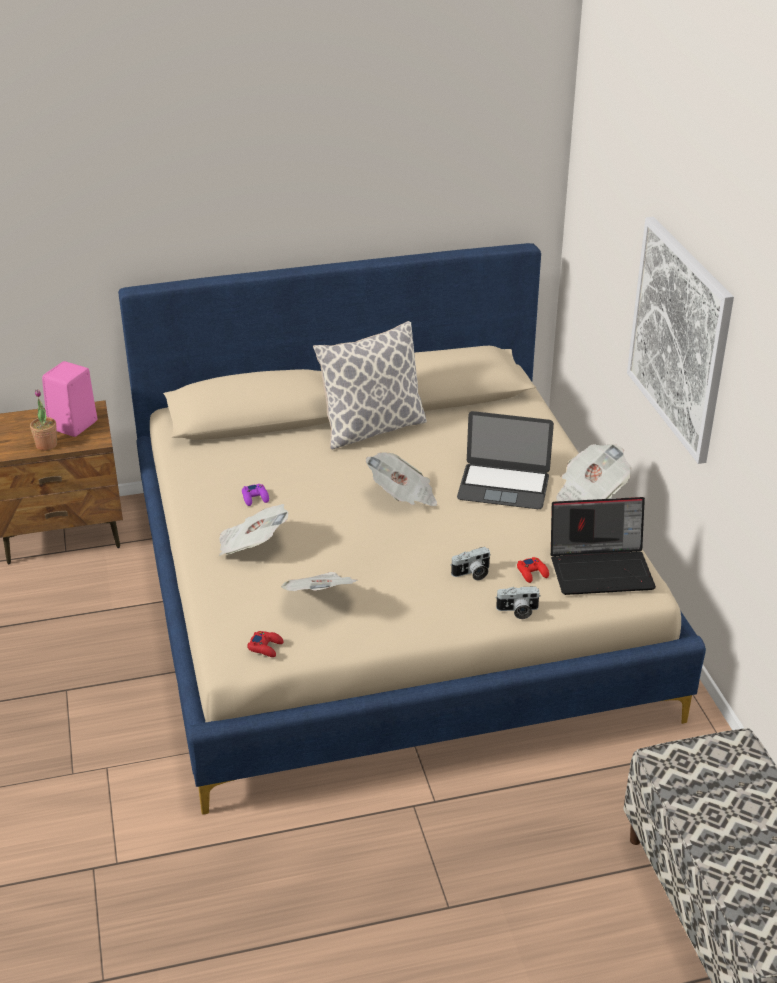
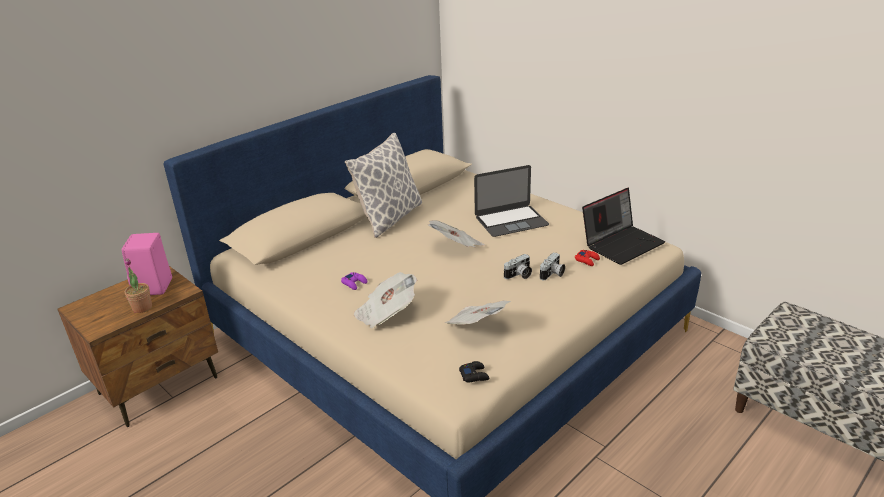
camera: 30 degrees left, 5 degrees down
red game controller [247,631,283,657] -> black game controller [459,361,489,383]
camera [495,586,541,619] -> camera moved to [504,254,532,279]
newspaper [556,444,632,501] -> none
picture [627,217,734,464] -> none

